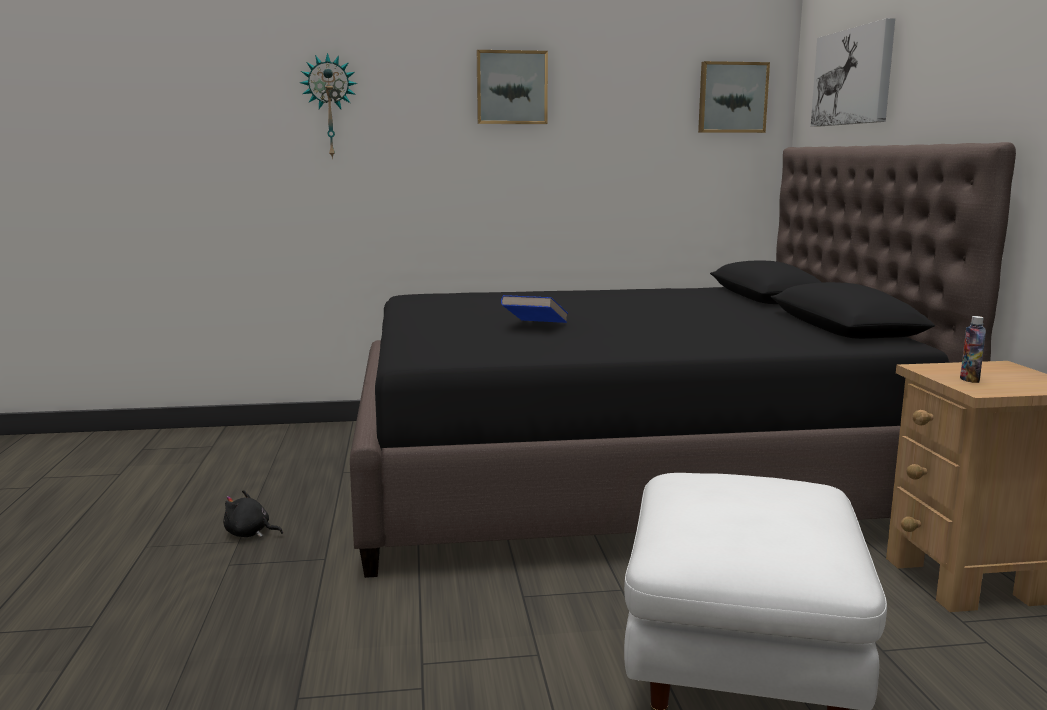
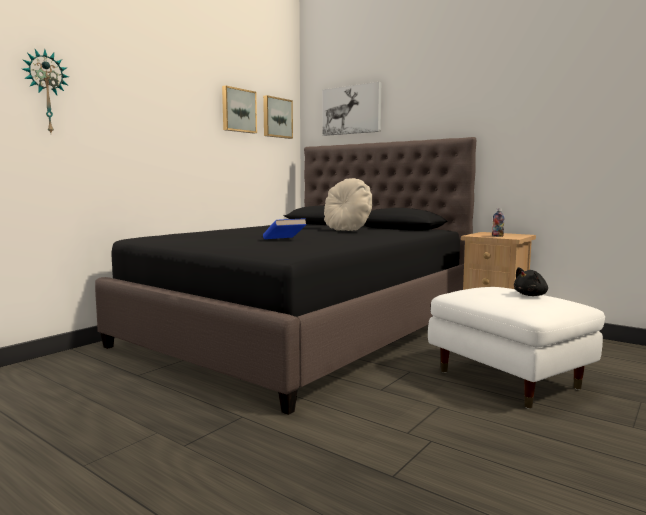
camera: 45 degrees left, 5 degrees down
black plush toy [223,490,283,537] -> black plush toy moved to [514,267,548,296]
picture [477,50,548,124] -> picture moved to [222,86,257,134]
none -> beige pillow [324,178,372,231]

